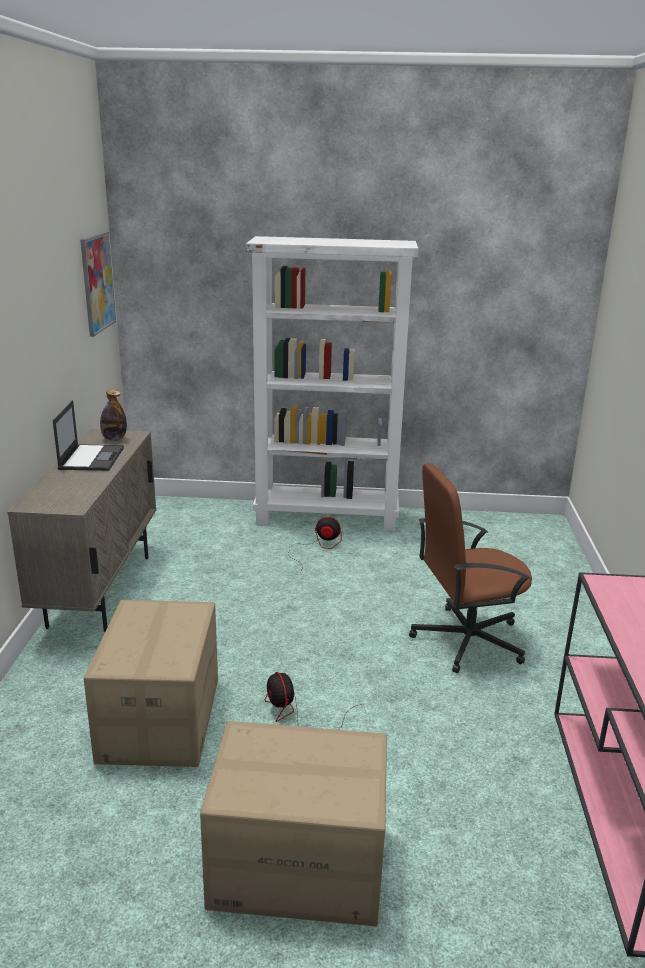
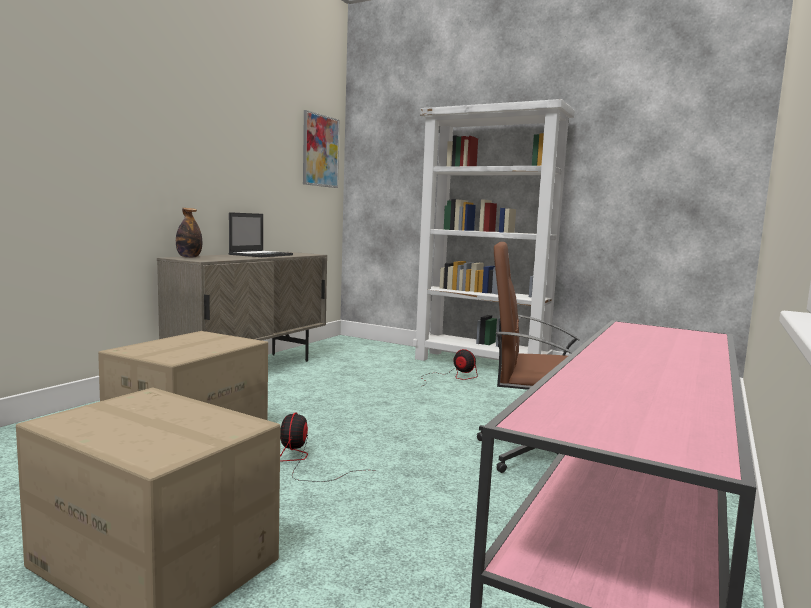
camera: 25 degrees right, 15 degrees down
bottle [100,390,127,441] -> bottle moved to [176,208,202,258]

